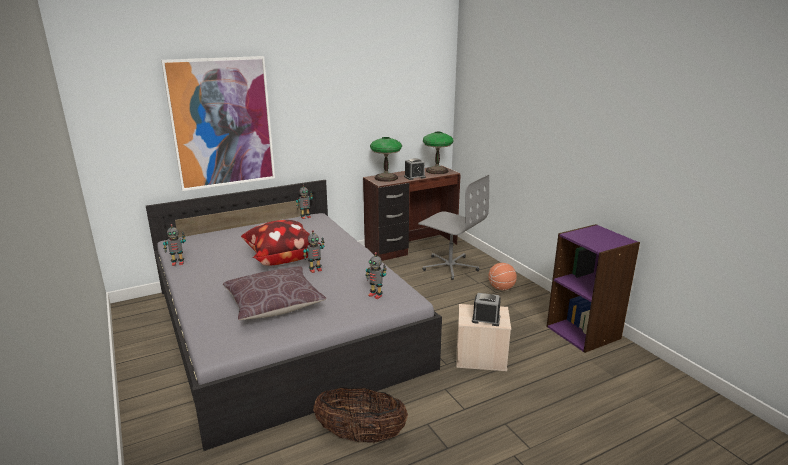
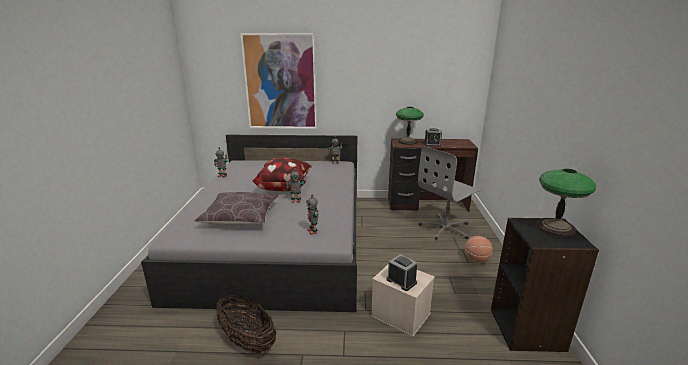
camera: 30 degrees right, 0 degrees up
grey office chair [418,175,489,280] -> grey office chair turned 75 degrees clockwise [418,146,481,240]
table lamp [423,132,453,174] -> table lamp moved to [536,169,596,238]
purple bookcase [547,224,640,353] -> black bookcase [491,218,599,352]

